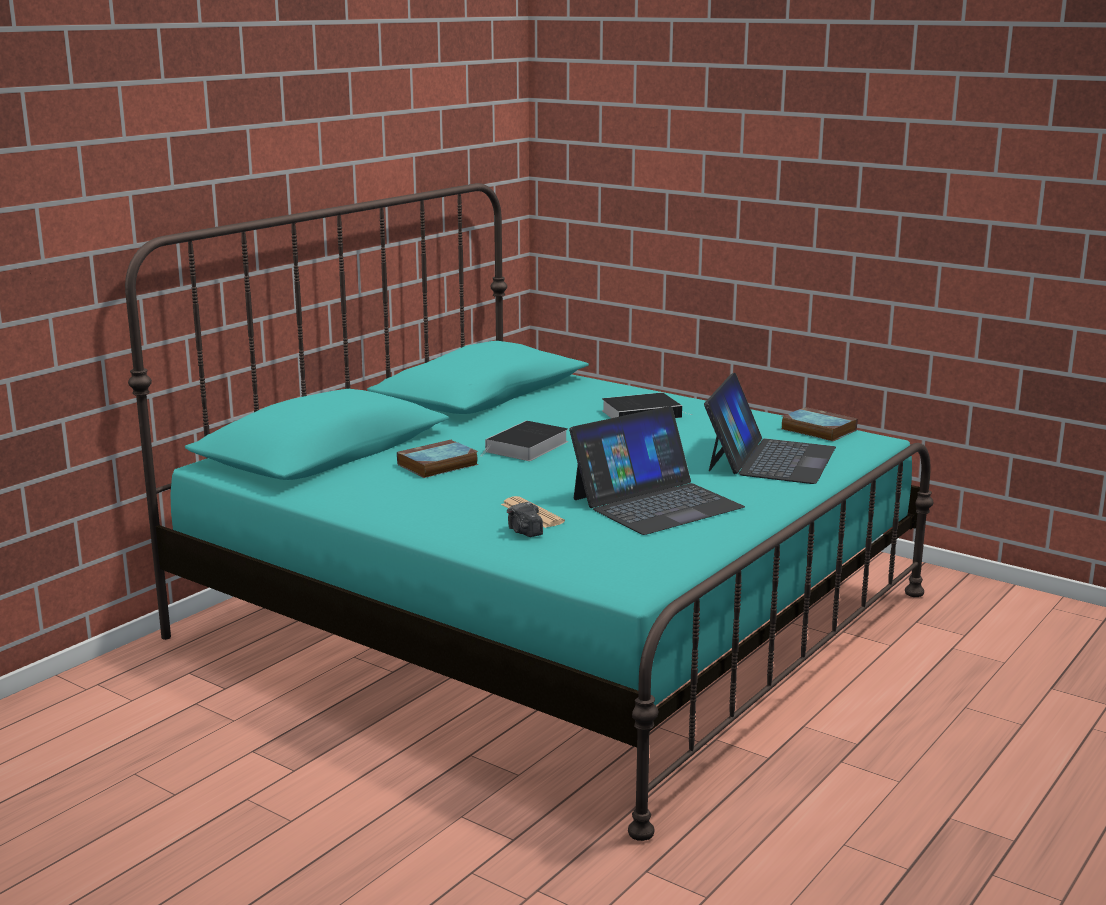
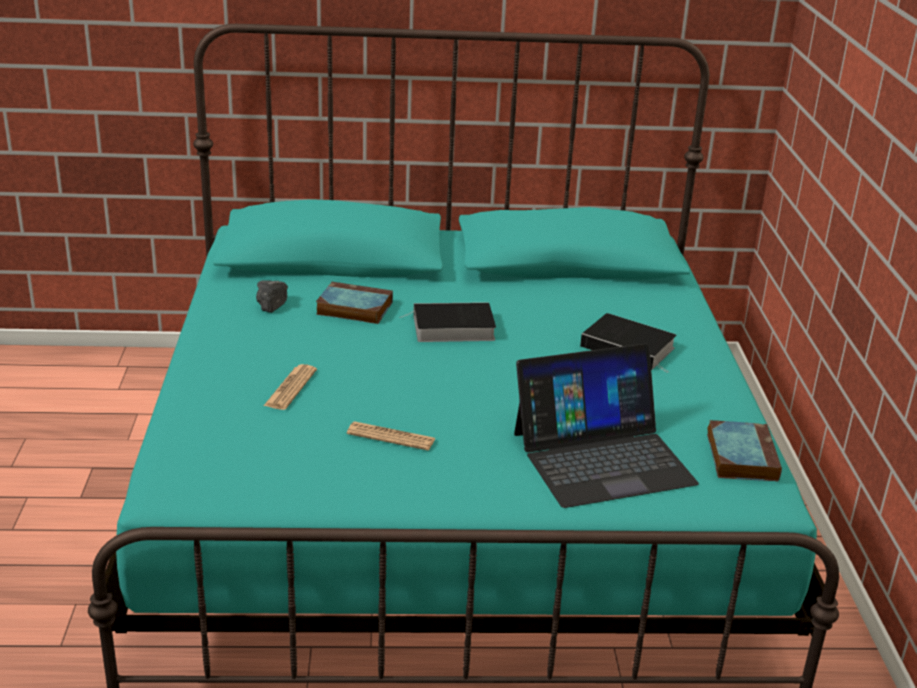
camera: 50 degrees right, 10 degrees up
camera [507,501,543,537] -> camera moved to [256,280,288,313]
laptop [569,406,745,535] -> newspaper [347,421,436,450]

